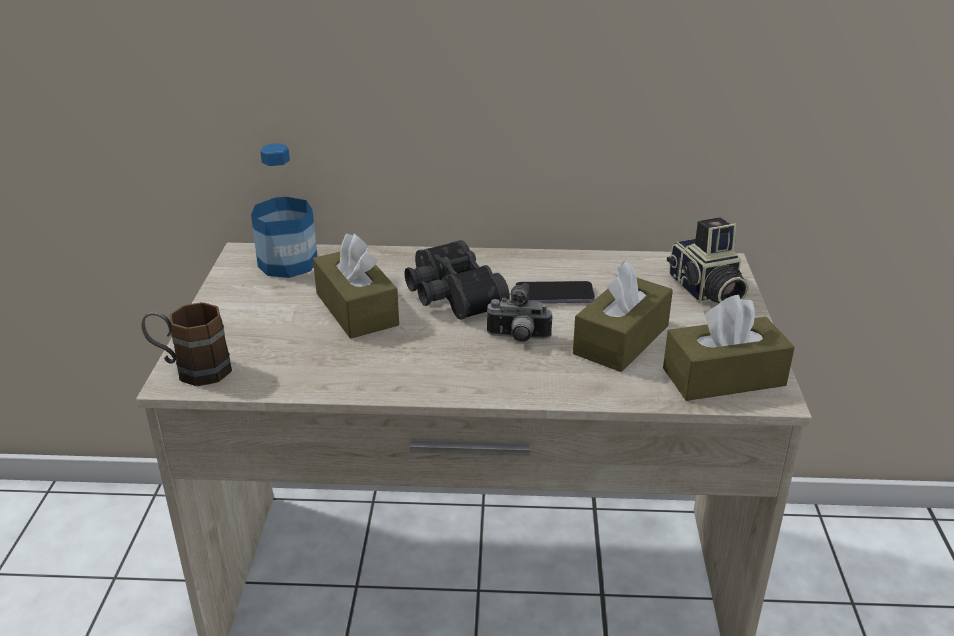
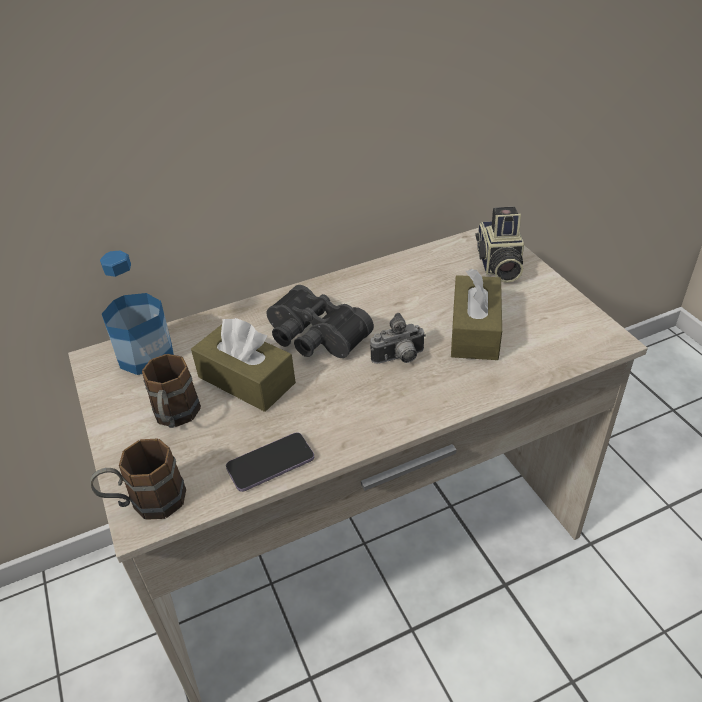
camera: 25 degrees left, 10 degrees up
phone [515,281,595,303] -> phone moved to [226,433,314,492]
brown tissue box [663,295,795,401] -> none
camera [667,217,749,303] -> camera turned 45 degrees clockwise [475,207,524,283]
none -> brown mug [142,354,201,428]

